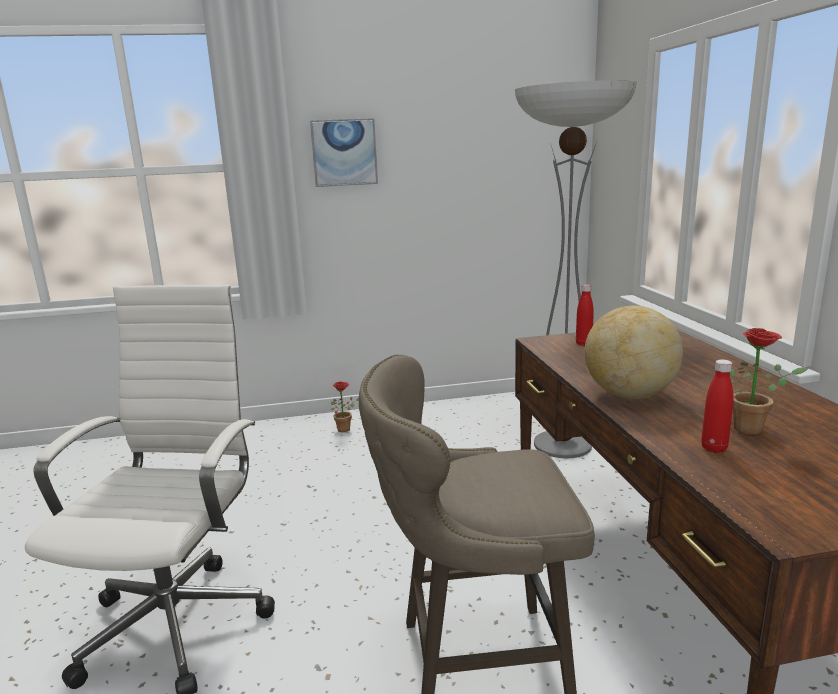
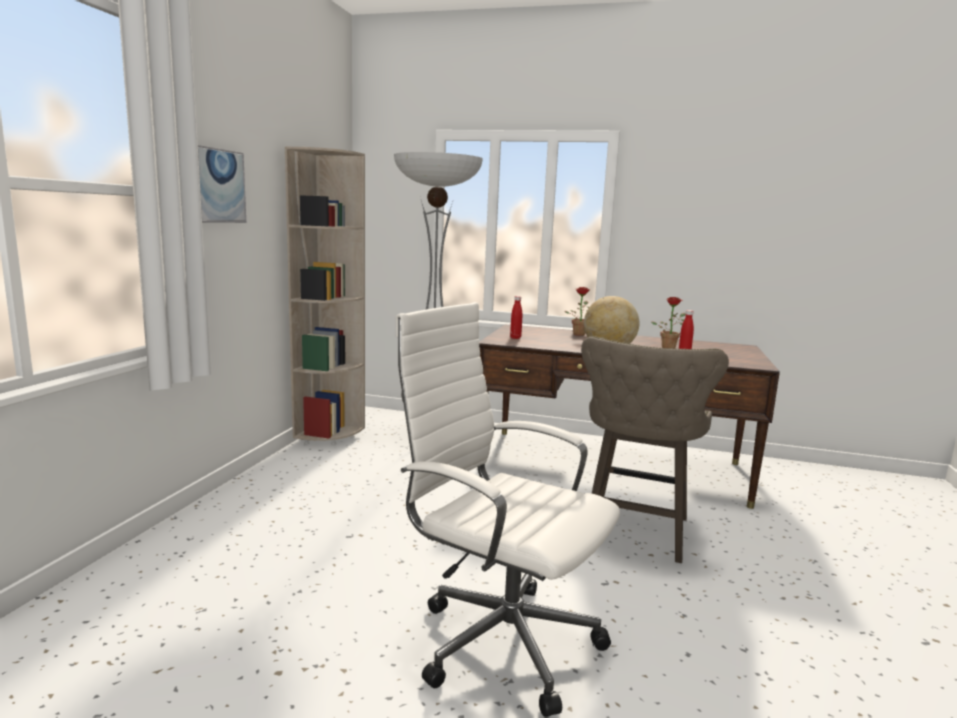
camera: 65 degrees left, 5 degrees down
potted plant [331,382,359,432] -> potted plant moved to [564,287,590,336]
none -> beige bookcase [285,147,365,445]

